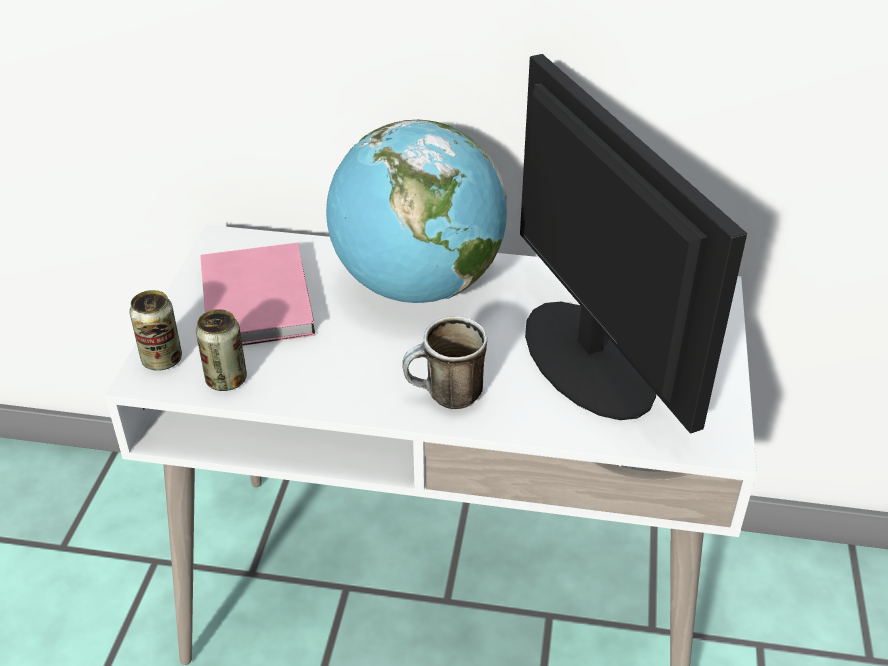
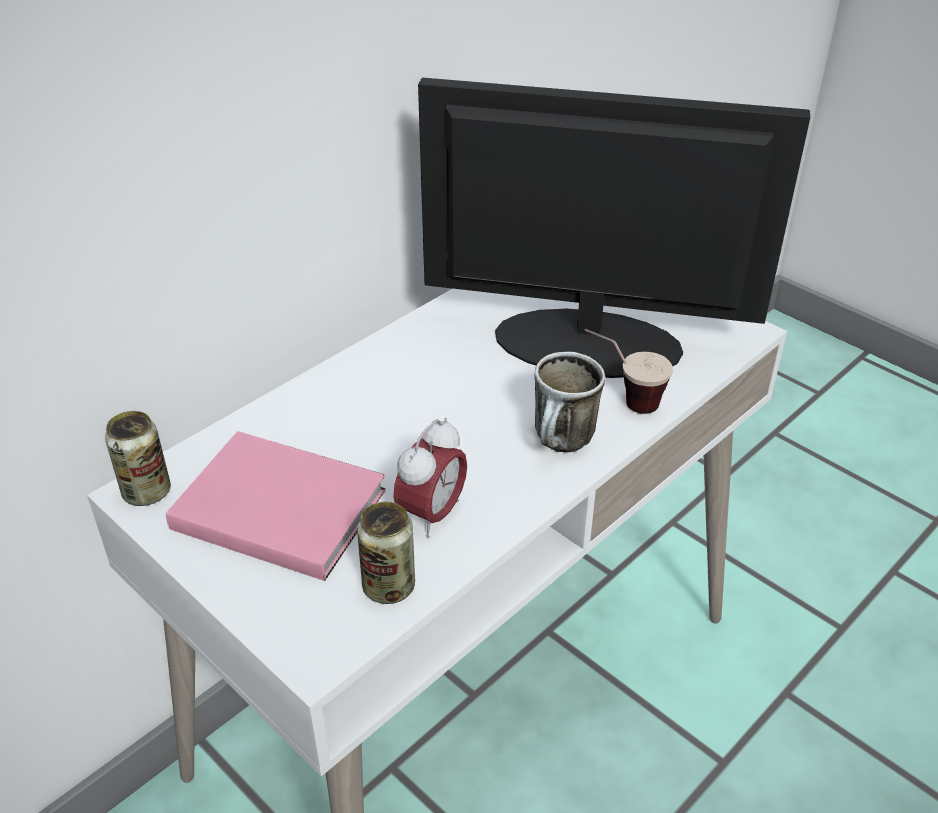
camera: 55 degrees left, 0 degrees up
can [129,290,182,371] -> can moved to [105,411,171,506]
globe [326,120,507,303] -> none
none -> alarm clock [393,418,467,538]
none -> cup [584,329,673,414]

